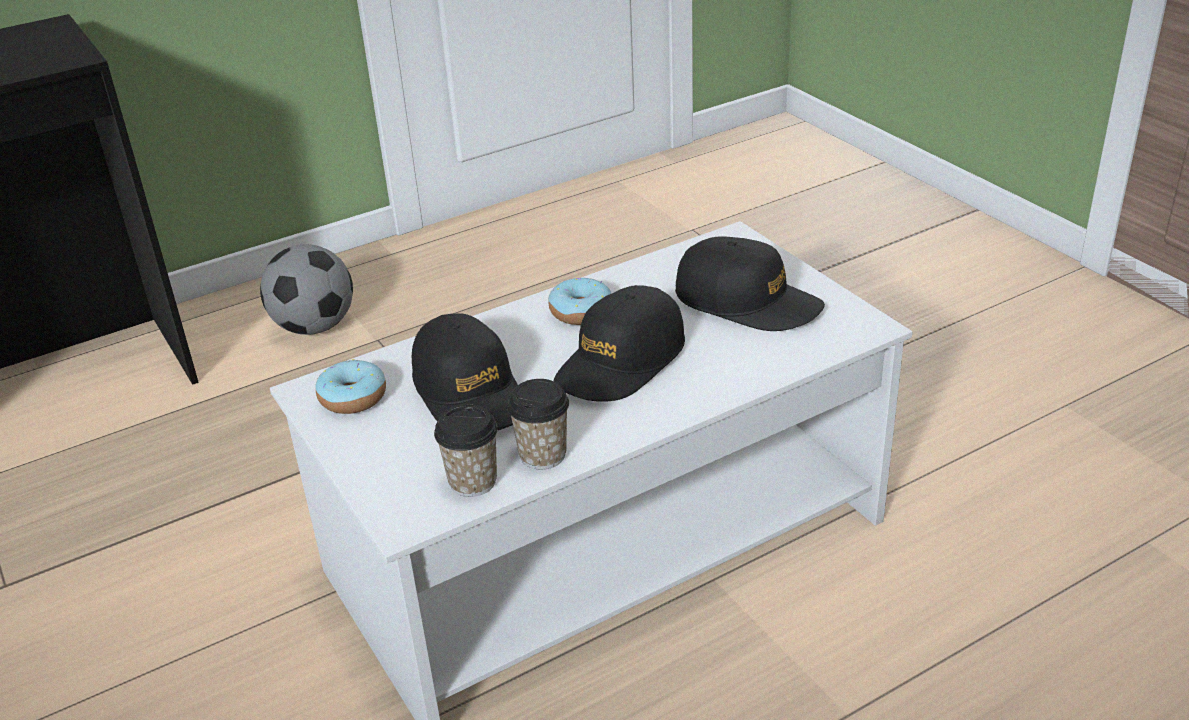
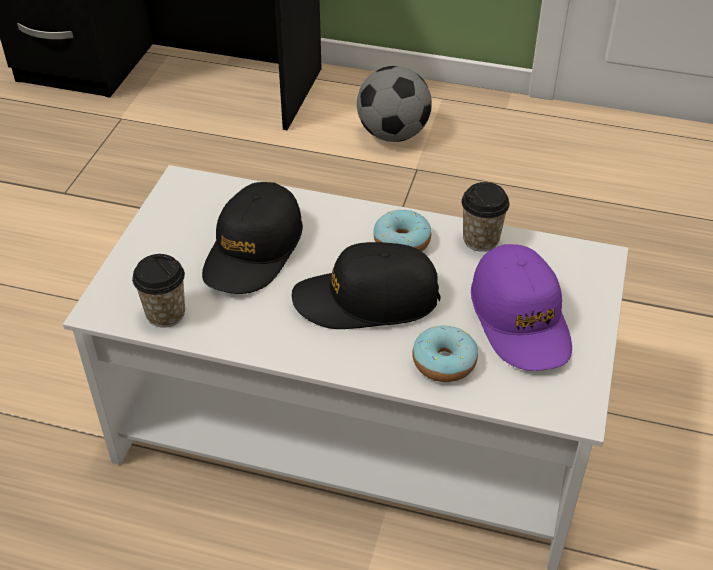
camera: 45 degrees right, 10 degrees up
donut [315,359,386,414] -> donut moved to [412,326,478,382]
cup [507,379,569,469] -> cup moved to [461,182,510,252]
black cap [675,236,825,331] -> purple cap [471,244,572,371]

